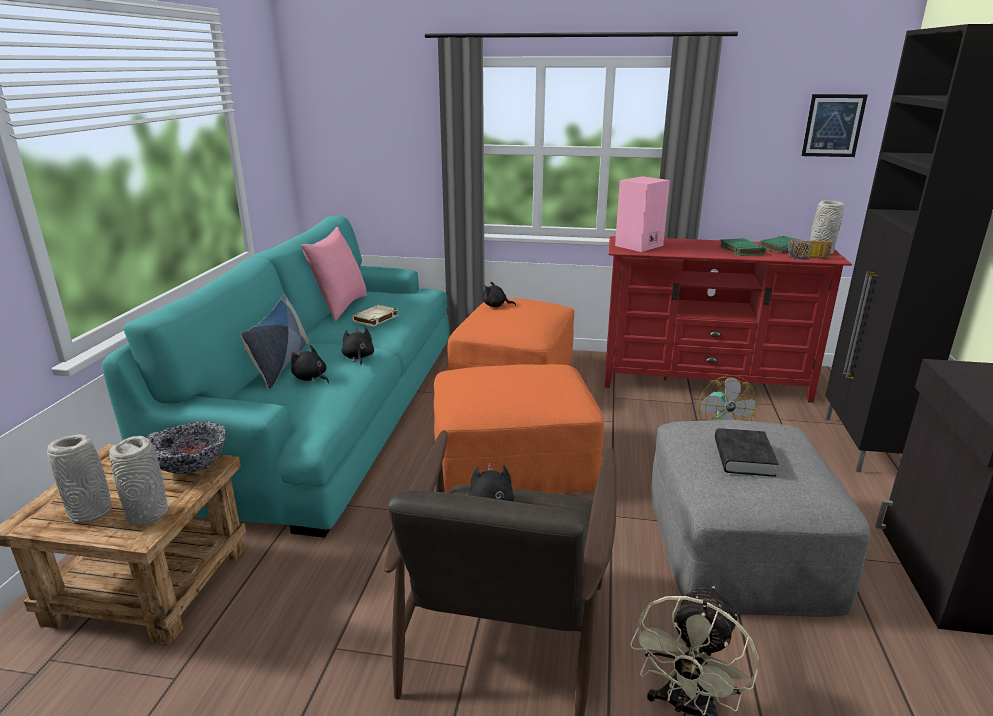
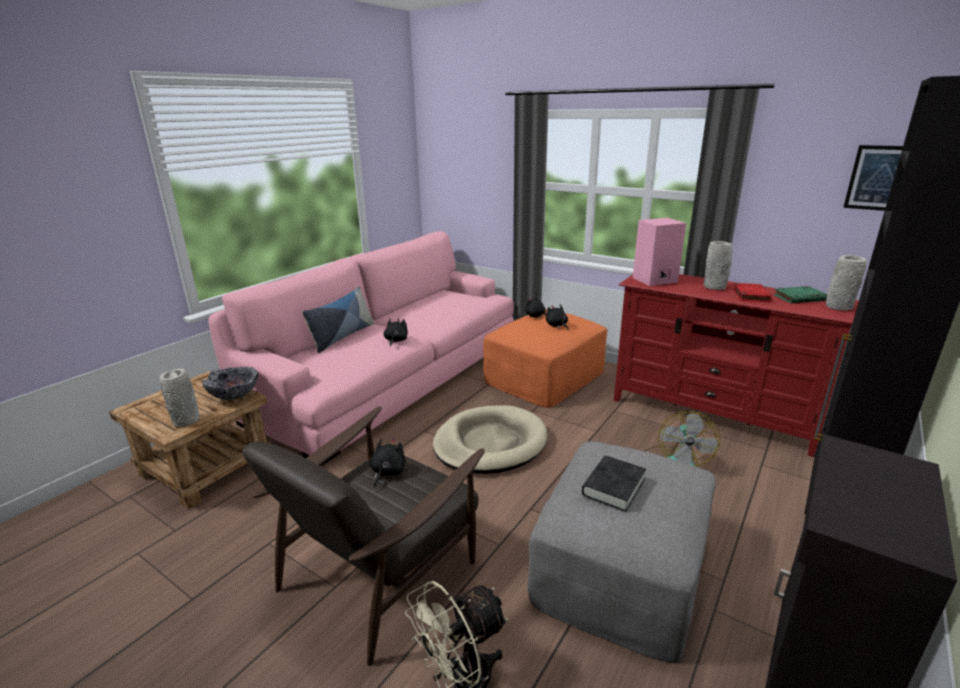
camera: 25 degrees right, 0 degrees up
grey vase [47,434,112,523] -> grey vase moved to [704,241,733,290]
turquoise sofa [102,215,449,538] -> pink sofa [208,231,514,466]
black plush toy [291,345,329,383] -> black plush toy moved to [546,305,568,330]
pink pillow [301,227,367,321] -> none
beige book [352,305,398,327] -> none
orange ottoman [433,364,604,494] -> beige dog bed [433,405,548,474]
green book [719,238,766,256] -> red book [733,283,772,302]
radio [788,240,832,260] -> none

